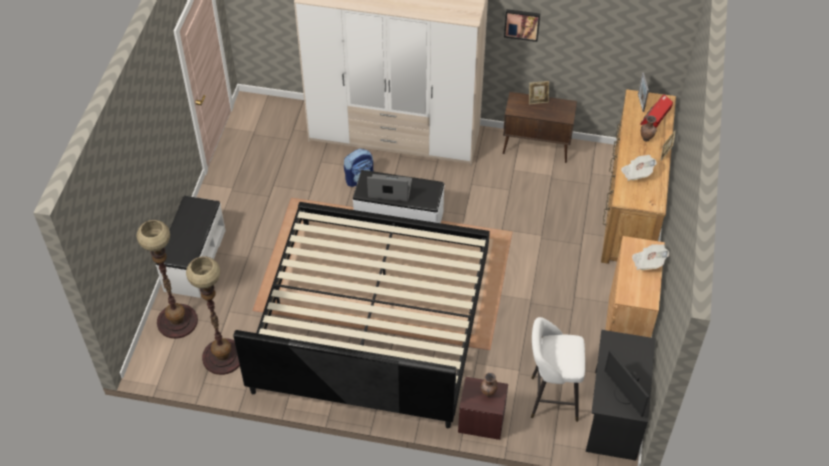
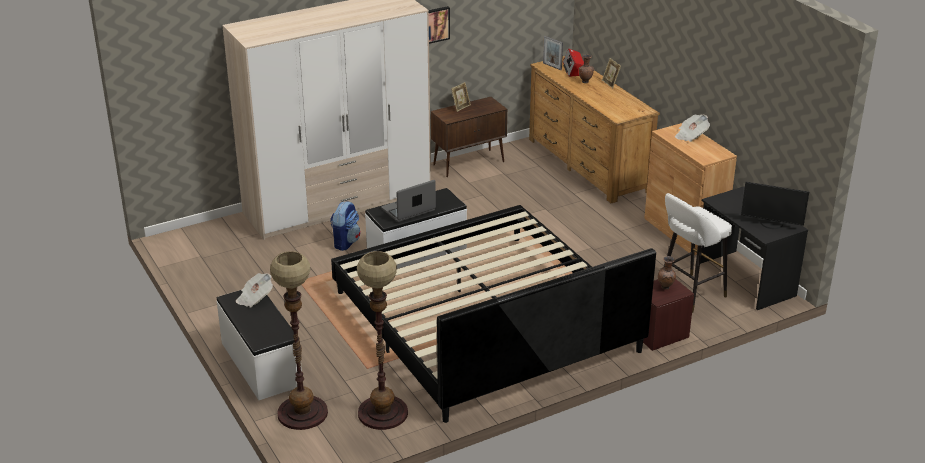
camera: 40 degrees left, 20 degrees down
newspaper [621,155,657,181] -> newspaper moved to [236,273,273,308]

